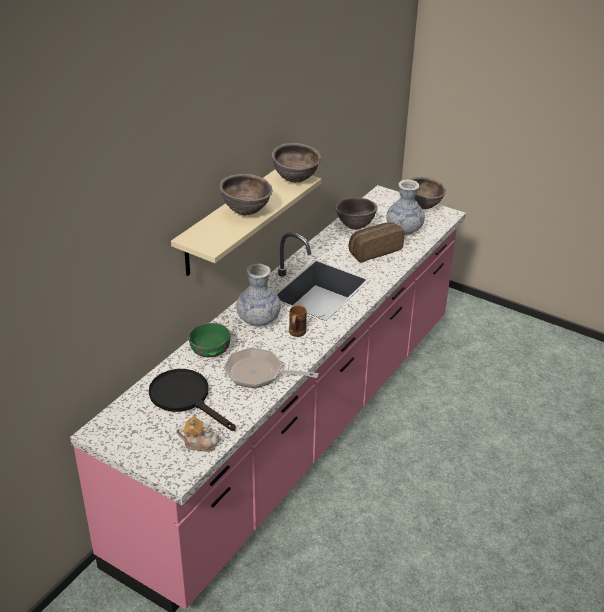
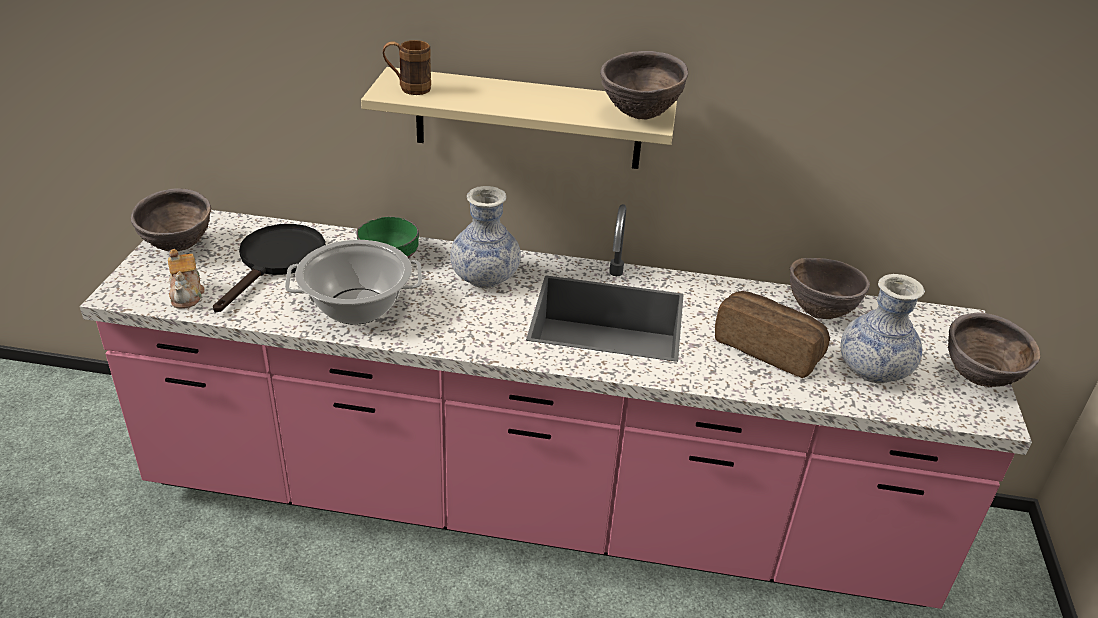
camera: 65 degrees right, 0 degrees up
brown bowl [219,174,273,215] -> brown bowl moved to [131,188,211,251]
frying pan [224,347,319,388] -> cooking pot [285,240,422,325]
brown mug [289,306,307,337] -> brown mug moved to [383,40,431,95]

